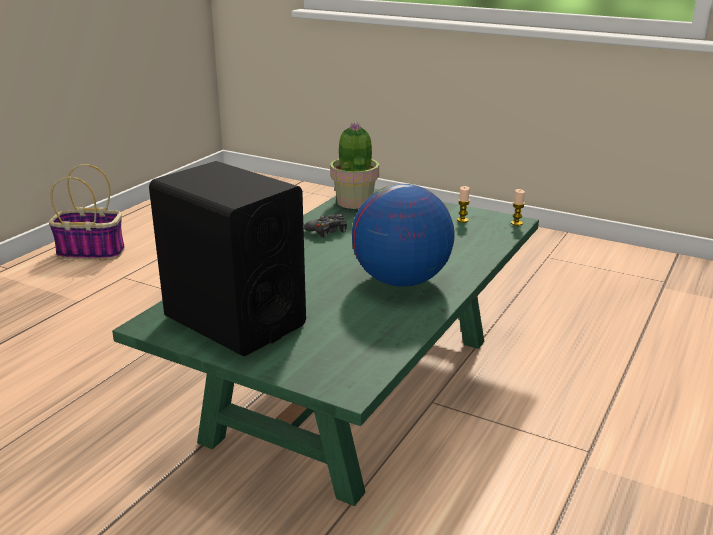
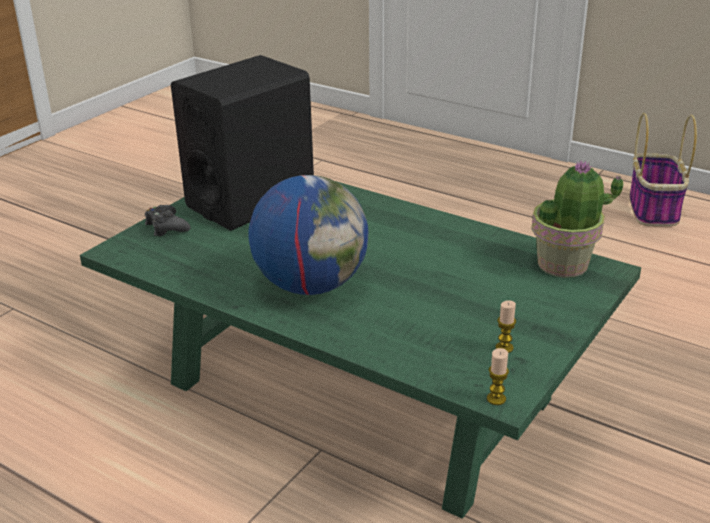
camera: 95 degrees right, 5 degrees up
black game controller [304,214,347,238] -> black game controller moved to [145,205,191,236]

